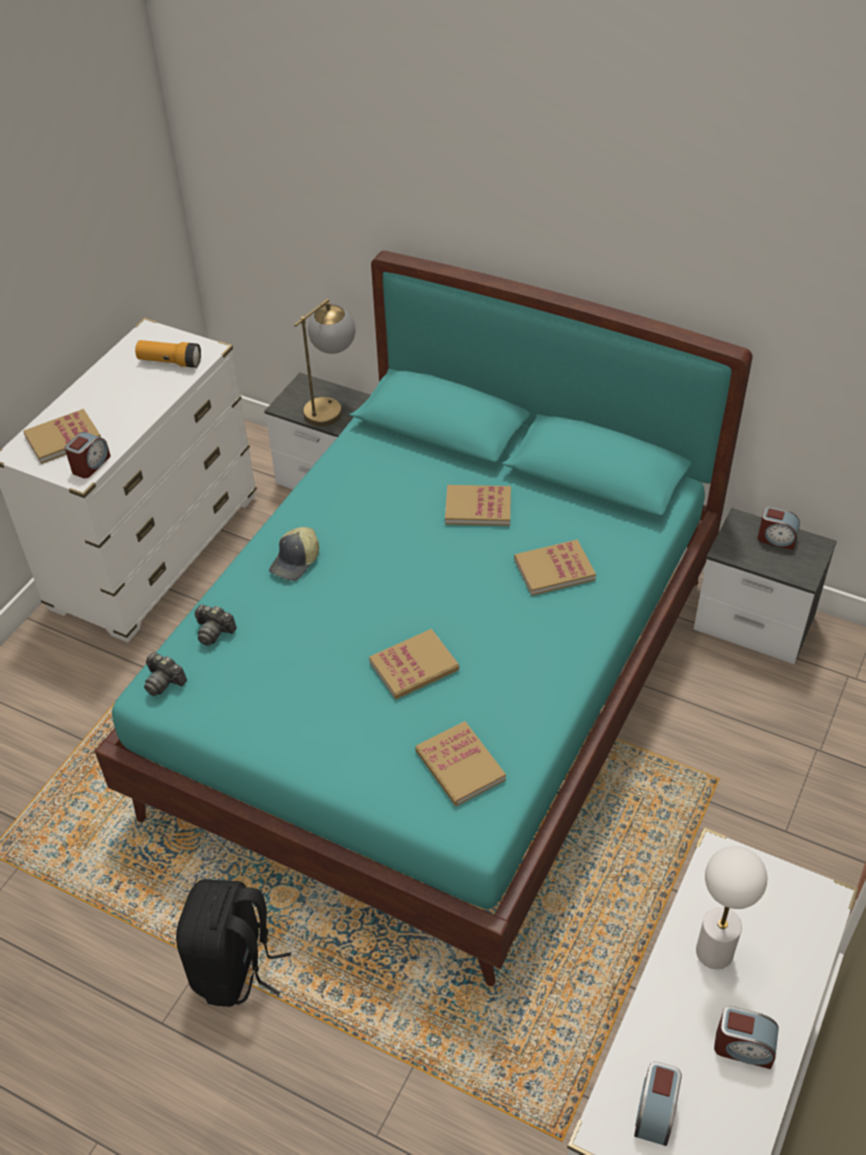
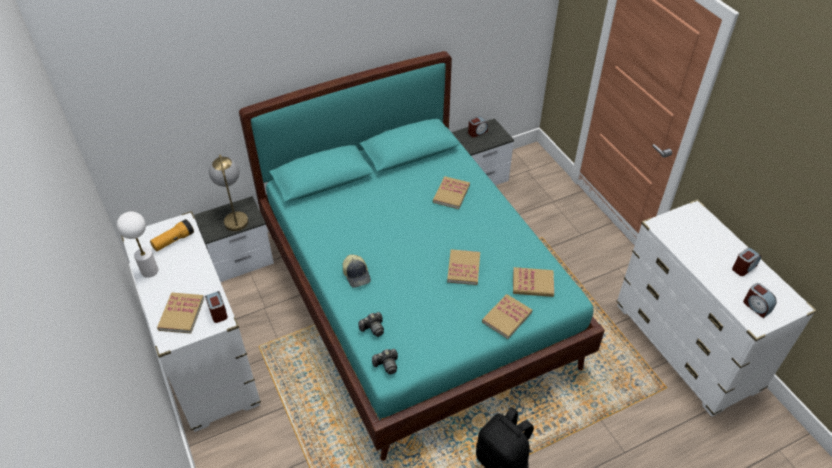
camera: 55 degrees left, 0 degrees up
book [445,485,511,526] -> book moved to [482,294,532,339]
white table lamp [696,846,767,969] -> white table lamp moved to [117,211,158,278]

